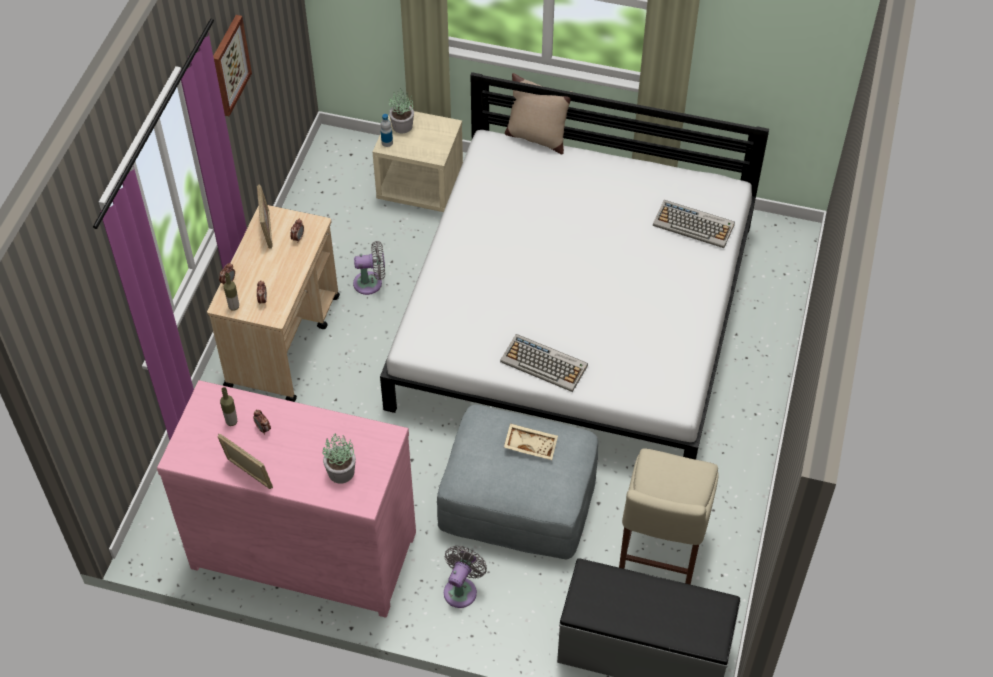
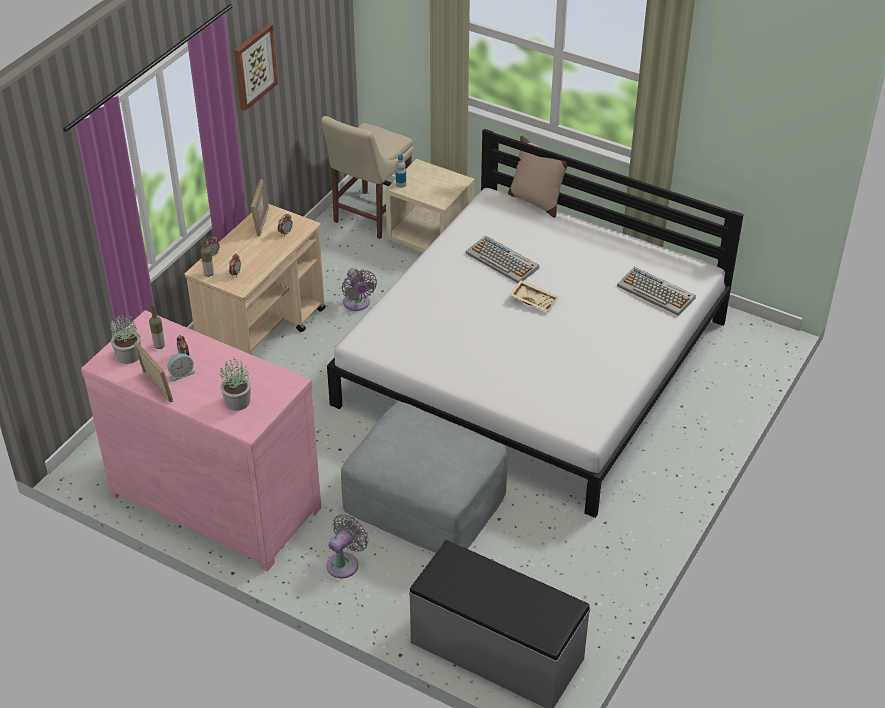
camera: 15 degrees right, 10 degrees down
grey fan [353,241,385,295] -> grey fan turned 60 degrees clockwise [342,268,377,311]
potted plant [389,88,414,134] -> potted plant moved to [110,314,141,364]
keyboard [500,334,588,392] -> keyboard moved to [466,235,539,283]
beige tray [504,423,558,460] -> beige tray moved to [510,280,559,312]
beige chair [619,448,719,584] -> beige chair moved to [321,116,414,239]
none -> alarm clock [167,353,195,382]

